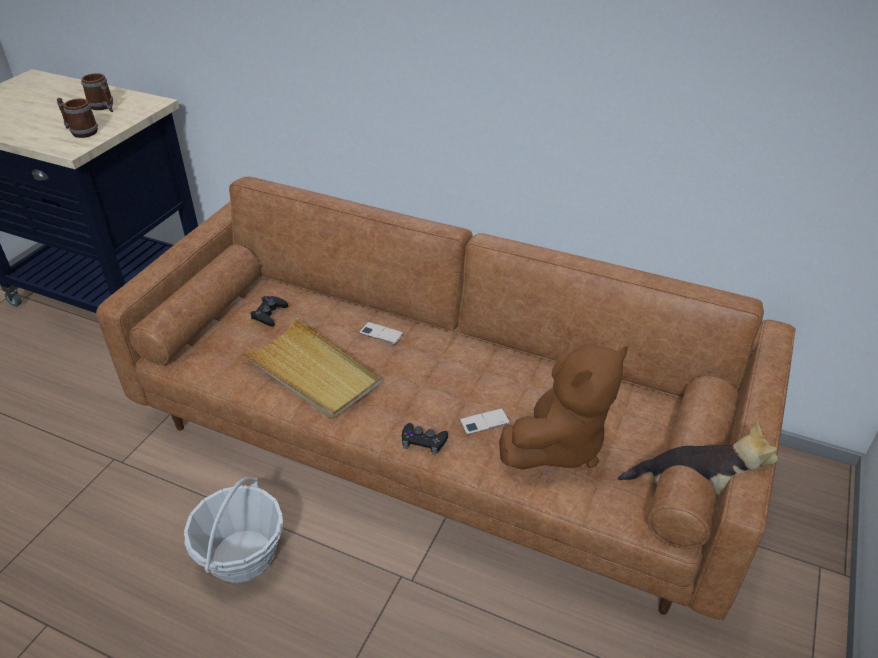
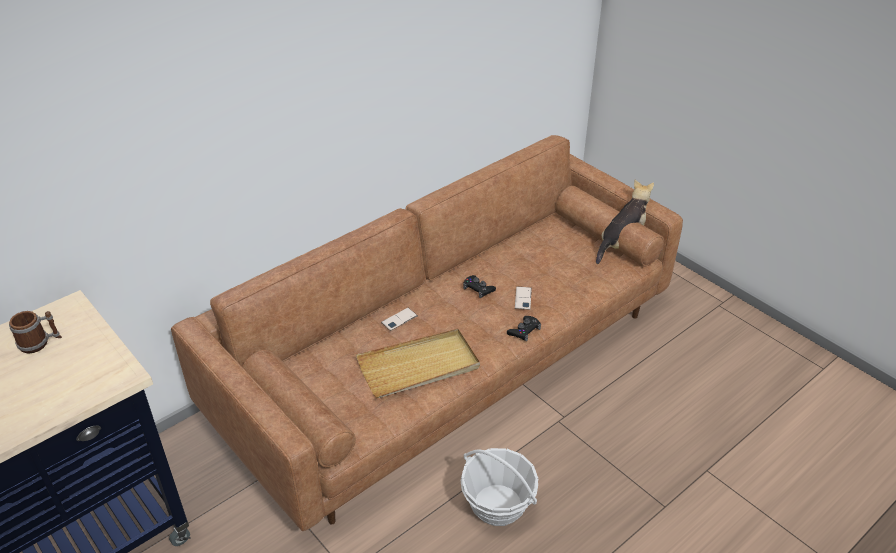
camera: 65 degrees left, 0 degrees up
mug [57,98,98,138] -> none
black game controller [250,296,288,327] -> black game controller moved to [463,275,496,298]
brown plush toy [499,343,628,470] -> none

